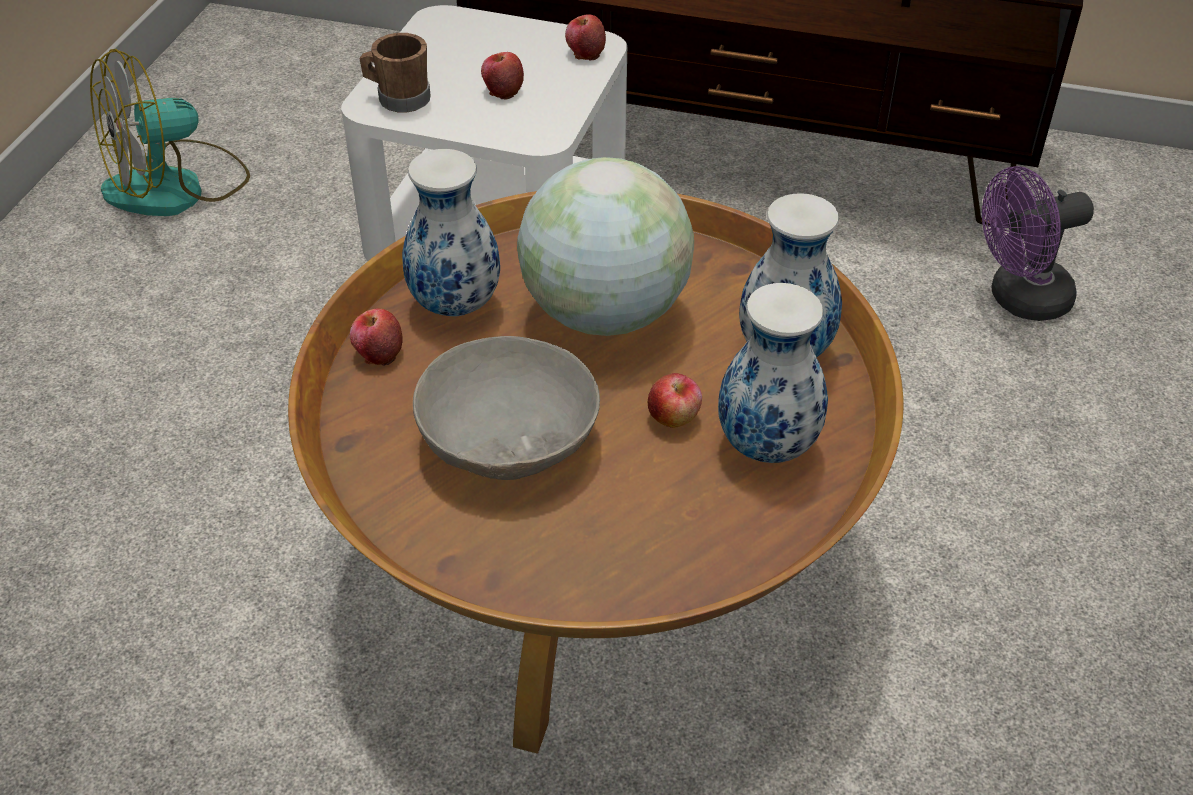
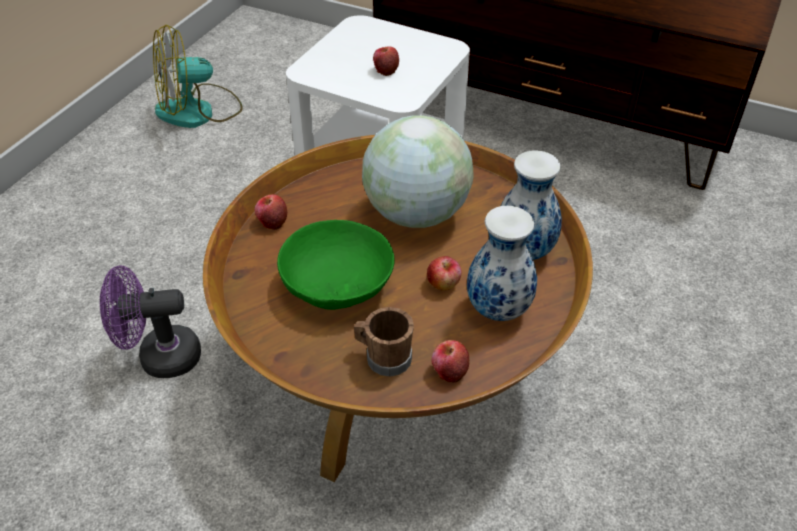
camera: 10 degrees right, 0 degrees up
brown mug [359,33,431,112] -> brown mug moved to [354,307,414,377]
vase [402,149,500,317] -> none
grey bowl [413,336,600,480] -> green bowl [277,220,395,310]
apple [565,14,606,60] -> apple moved to [431,340,469,383]
purple fan [982,166,1094,321] -> purple fan moved to [100,265,201,378]

